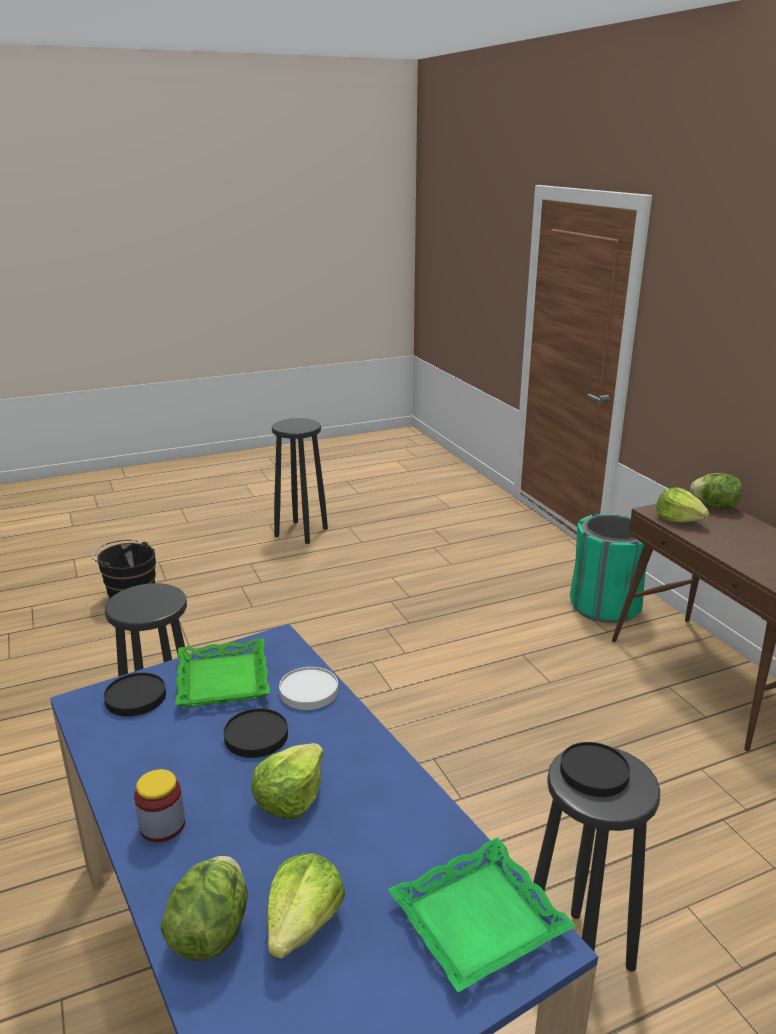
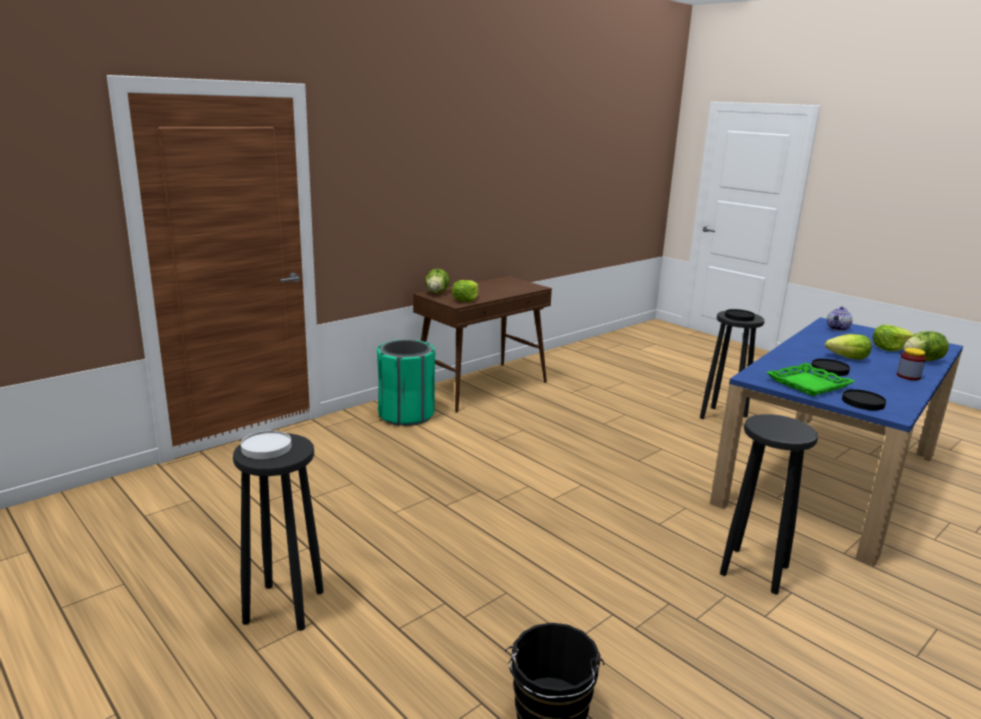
camera: 110 degrees left, 5 degrees down
white plate [279,667,338,710] -> white plate moved to [241,431,292,459]
green tray [388,837,576,992] -> teapot [827,306,853,331]

